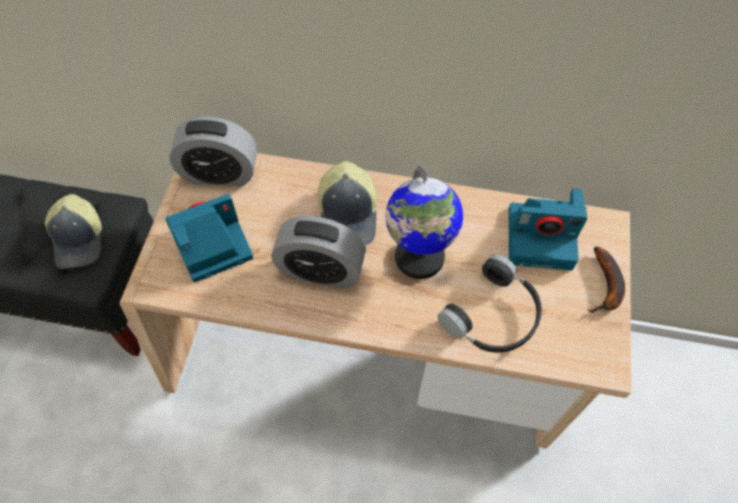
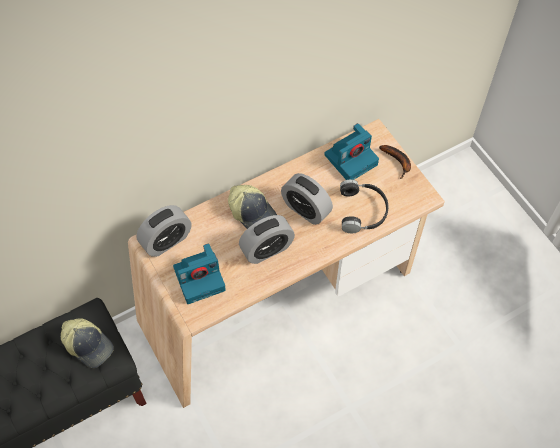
camera: 40 degrees left, 0 degrees up
camera [166,194,253,282] -> camera turned 135 degrees counterclockwise [173,243,226,304]
globe [386,165,463,279] -> alarm clock [281,173,333,225]

